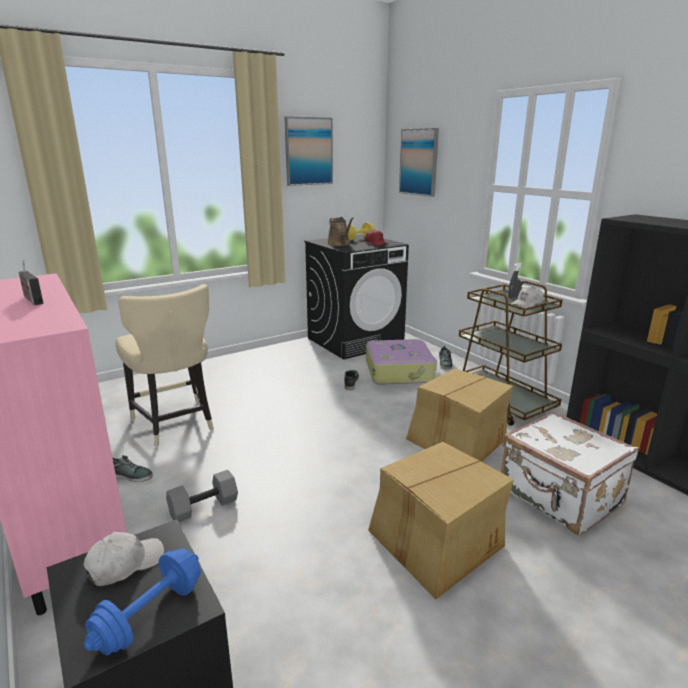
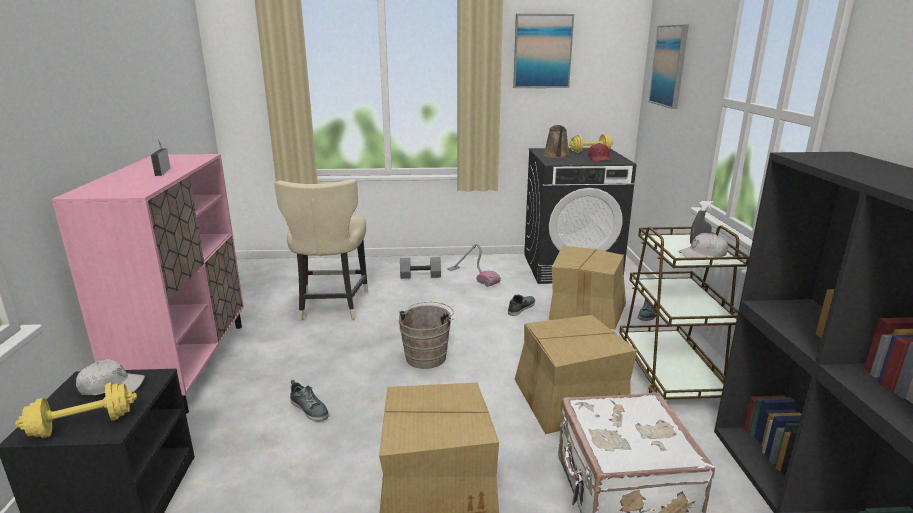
camera: 30 degrees right, 0 degrees up
blue dumbbell [84,548,201,655] -> yellow dumbbell [15,382,137,438]
shoe [112,455,153,482] -> shoe moved to [290,380,329,421]
grey dumbbell [166,470,238,522] -> grey dumbbell moved to [400,257,441,279]
suitcase [366,339,437,385] -> cardboard box [549,245,626,329]
none -> brown bucket [399,302,454,369]
none -> vacuum cleaner [447,244,501,287]

